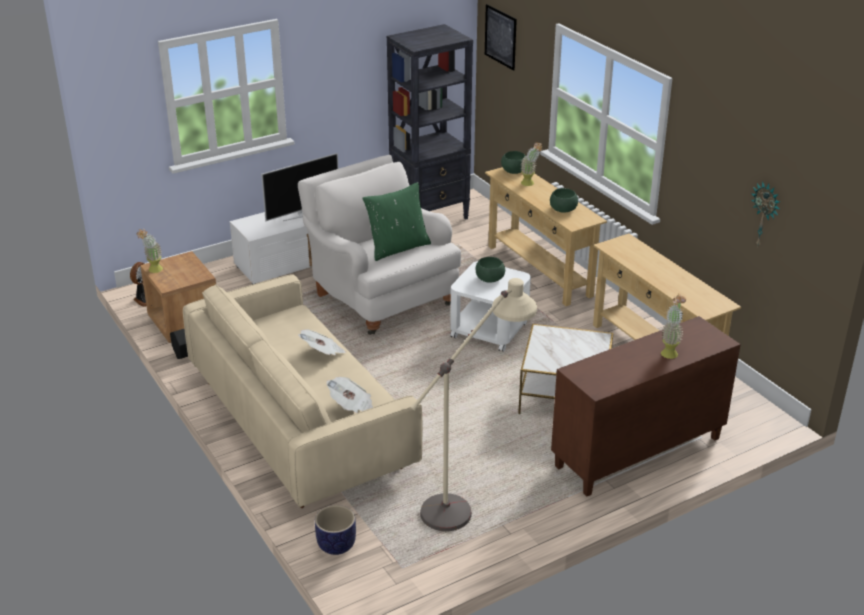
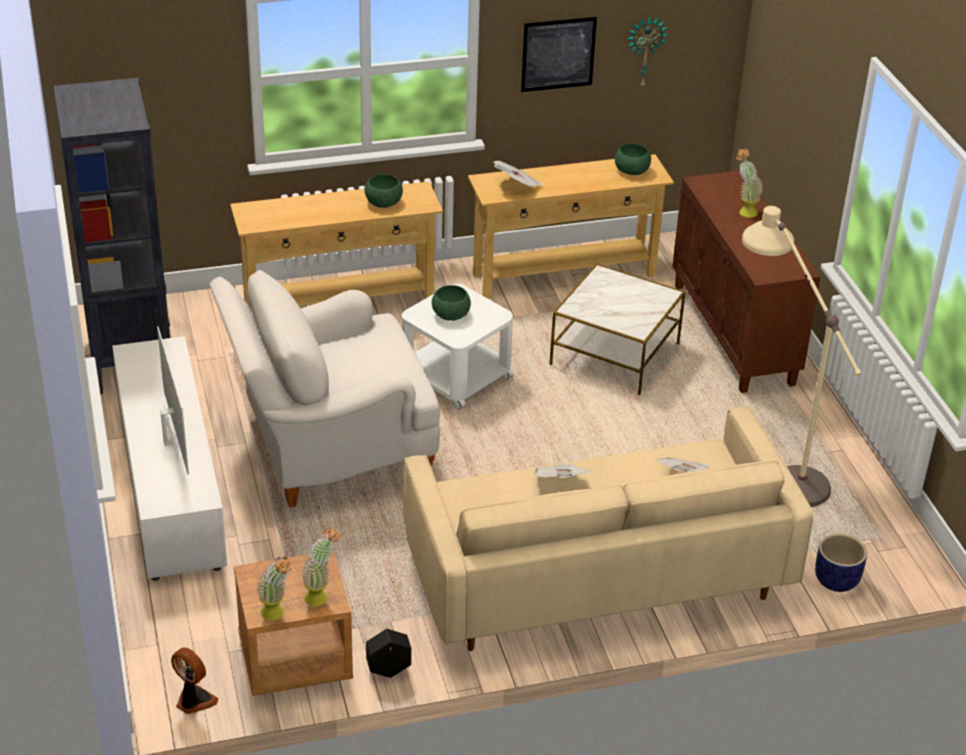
camera: 75 degrees left, 5 degrees up
green pillow [362,182,431,261] -> none
picture [485,4,517,71] -> picture moved to [521,17,597,92]
green bowl [501,151,525,174] -> green bowl moved to [615,144,651,175]
potted plant [521,142,543,186] -> potted plant moved to [301,527,340,606]
none -> newspaper [493,161,544,187]

